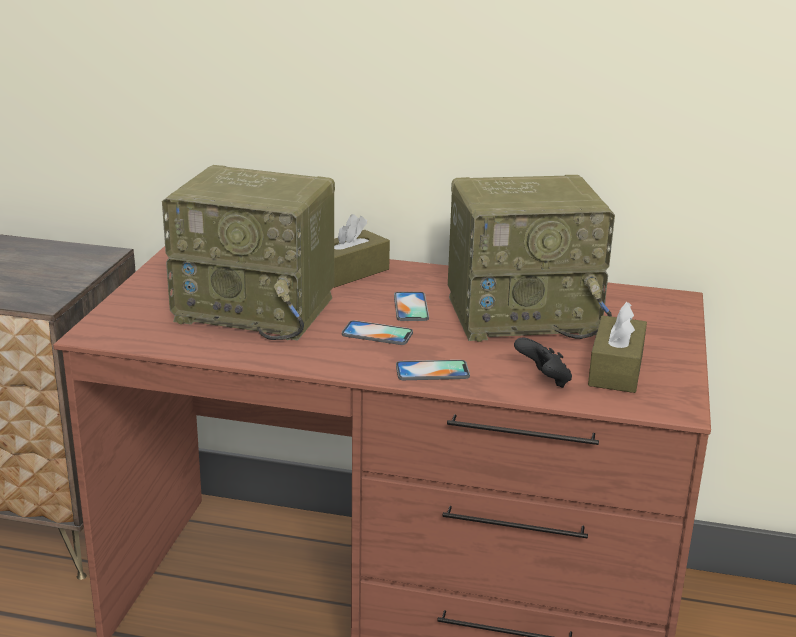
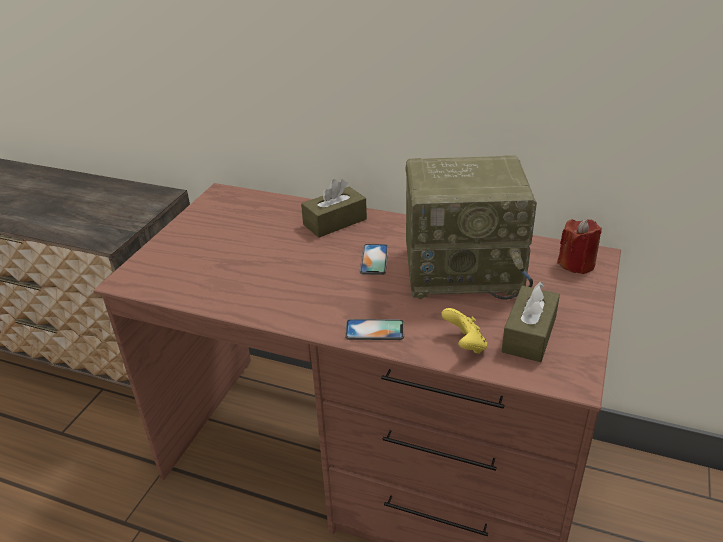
camera: 10 degrees right, 10 degrees up
radio [162,165,335,340] -> none
phone [342,320,413,345] -> none
black game controller [514,338,572,388] -> yellow game controller [441,308,487,354]
none -> red candle [557,219,602,274]

